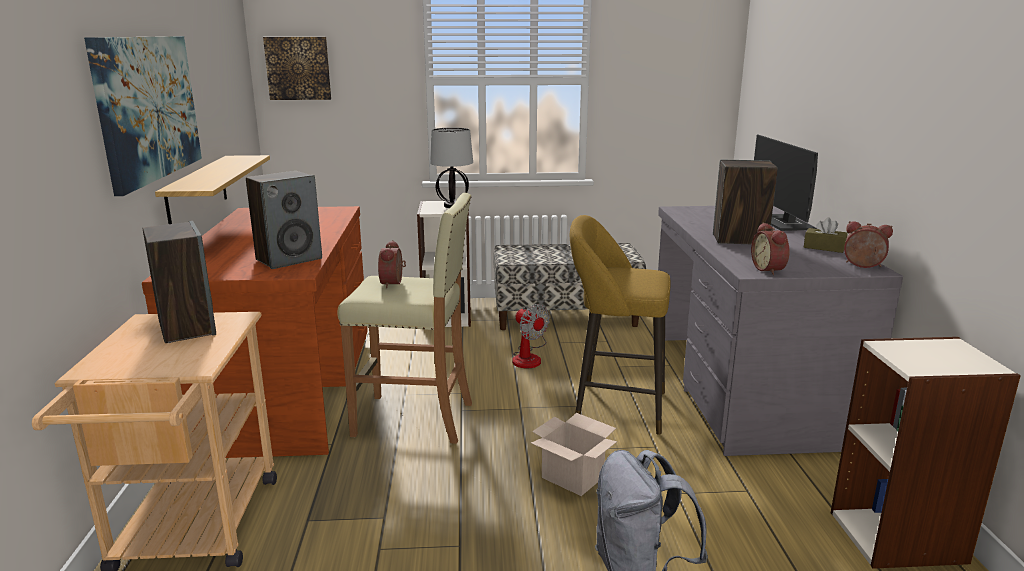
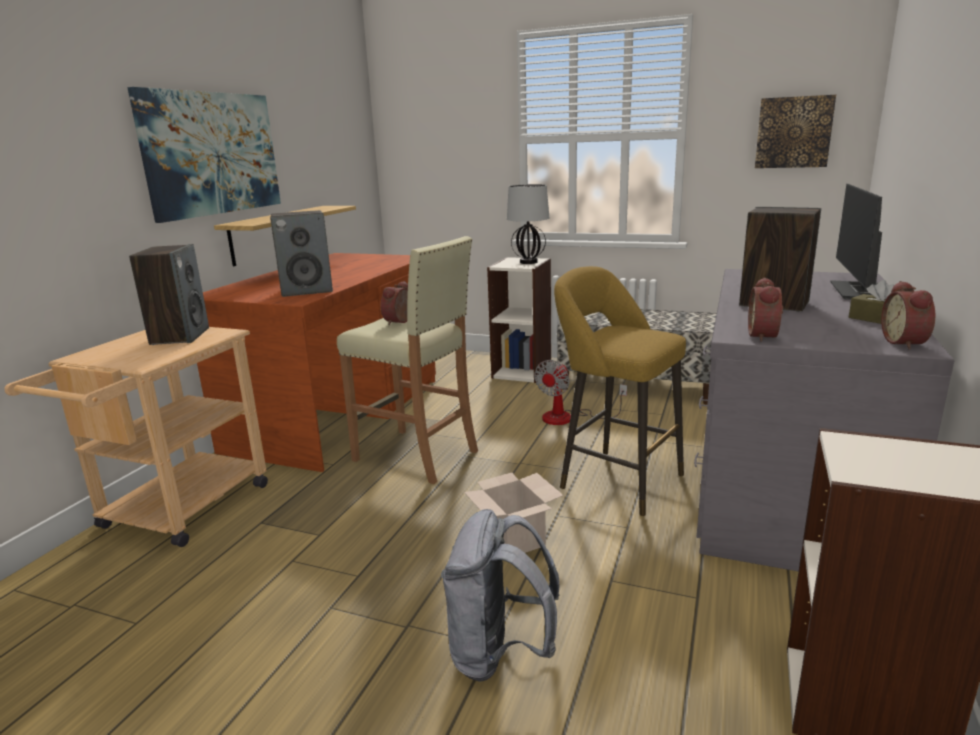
camera: 25 degrees right, 0 degrees up
picture [263,37,331,100] -> picture moved to [755,95,836,168]
fan [512,304,550,368] -> fan turned 45 degrees clockwise [534,360,627,425]
alarm clock [844,221,893,268] -> alarm clock turned 135 degrees counterclockwise [881,281,935,350]

